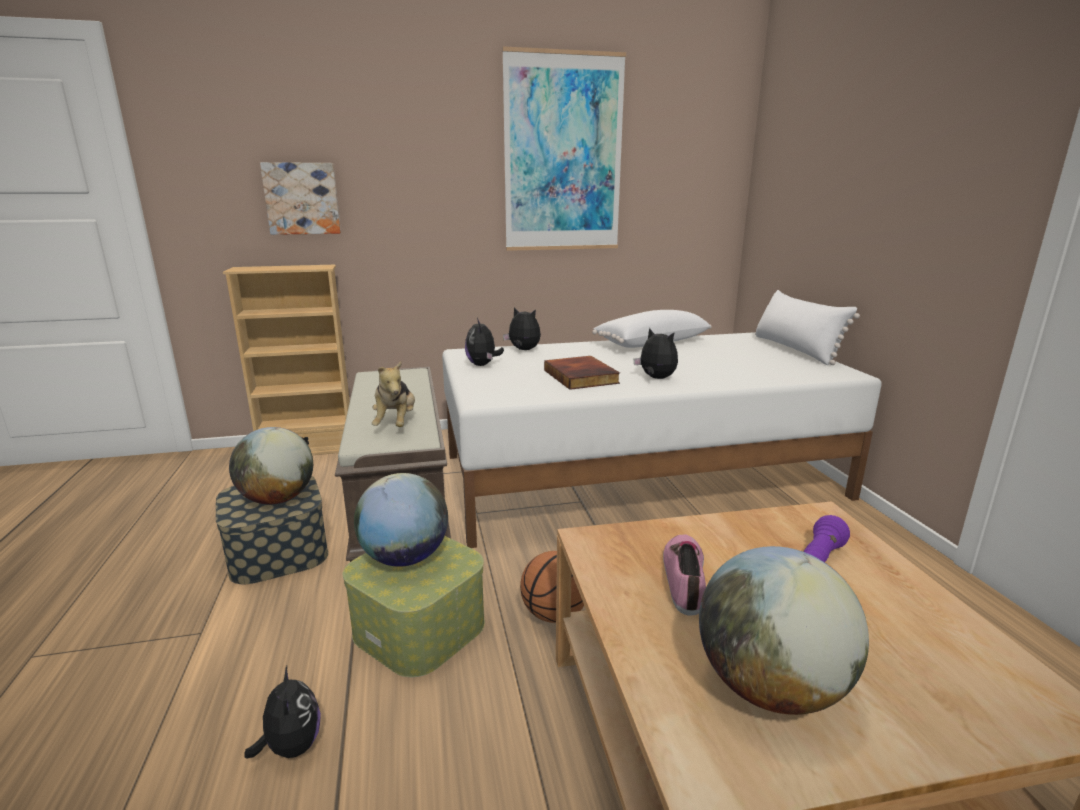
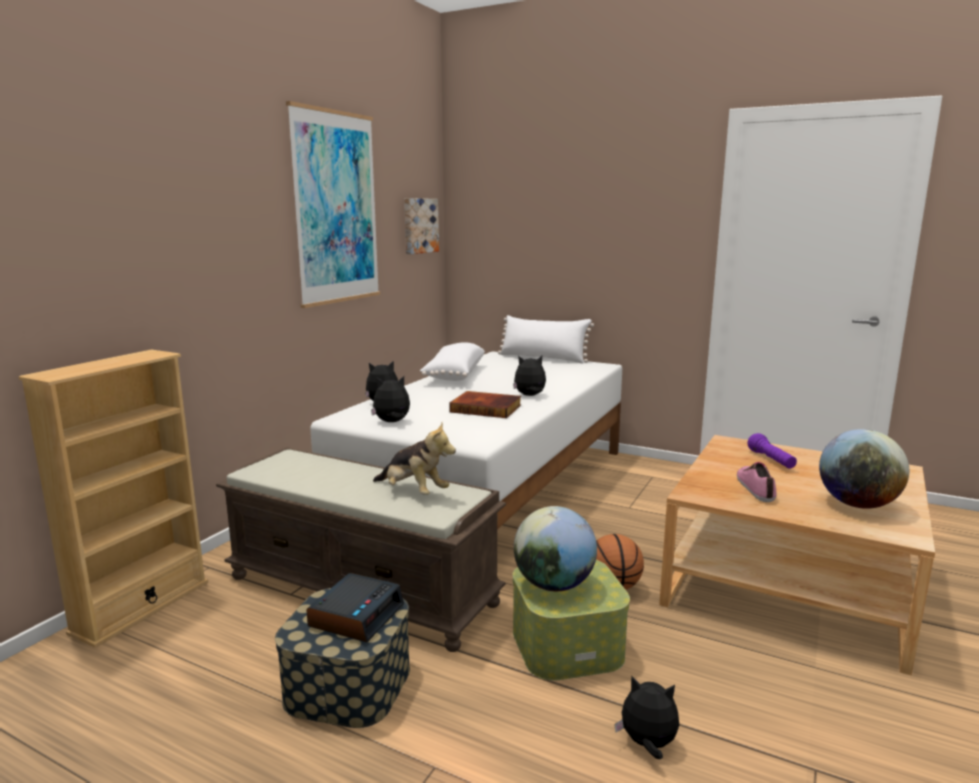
camera: 50 degrees left, 5 degrees down
globe [229,427,313,504] -> alarm clock [306,573,404,642]
picture [260,162,341,235] -> picture moved to [404,198,439,254]
plush toy [465,318,504,366] -> plush toy turned 135 degrees clockwise [371,376,410,422]
shoe [663,534,706,616] -> shoe turned 45 degrees clockwise [737,462,777,502]

